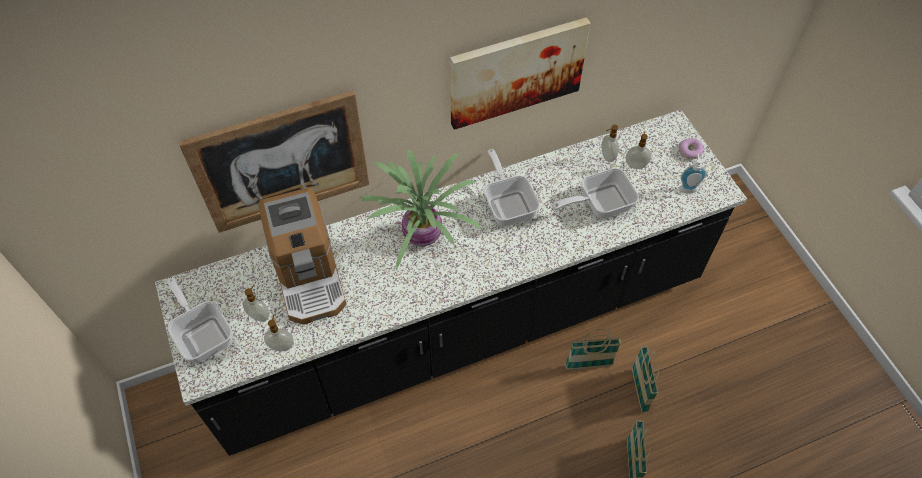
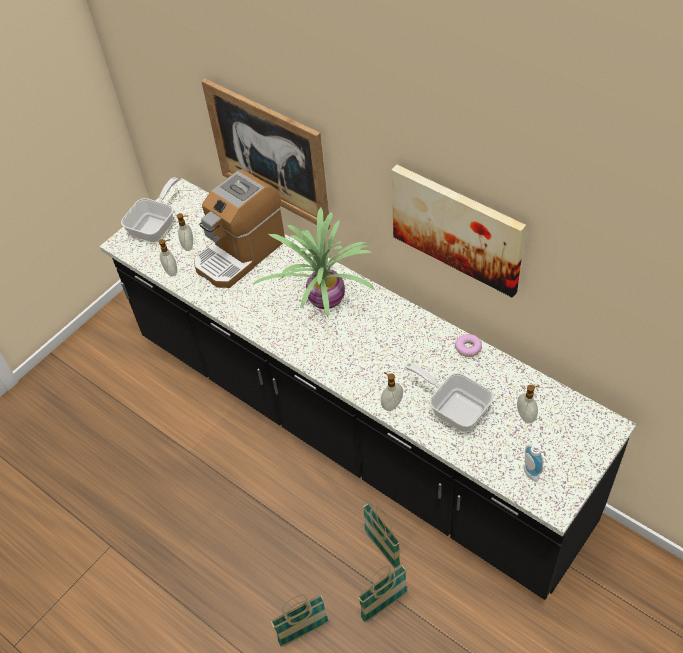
camera: 65 degrees right, 5 degrees down
frying pan [484,149,540,226] -> none
soap dispenser [601,125,619,162] -> soap dispenser moved to [381,372,403,411]
donut [679,138,704,159] -> donut moved to [455,334,482,357]

